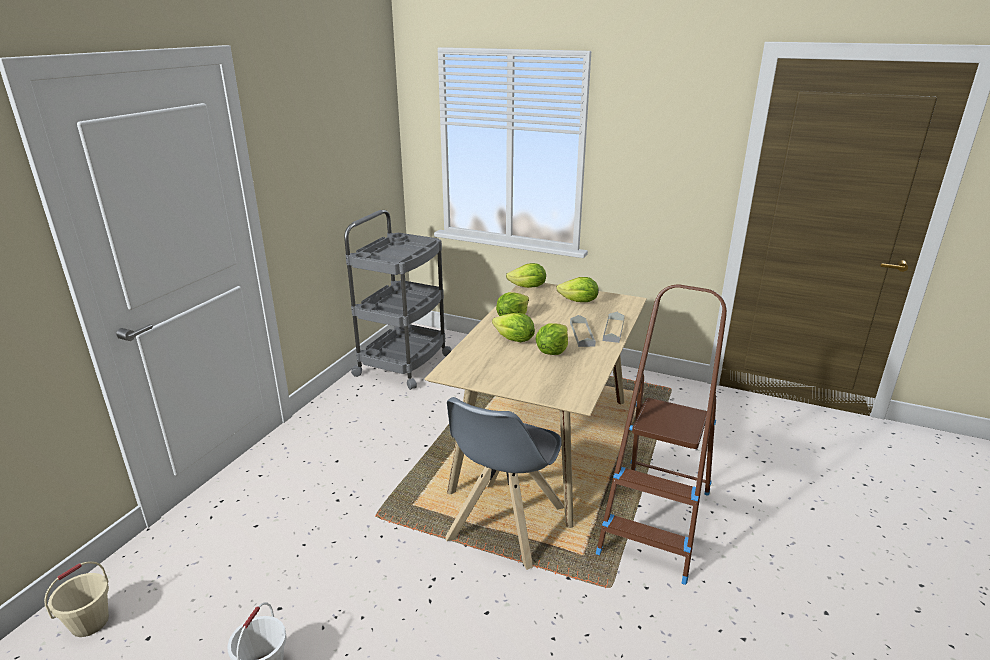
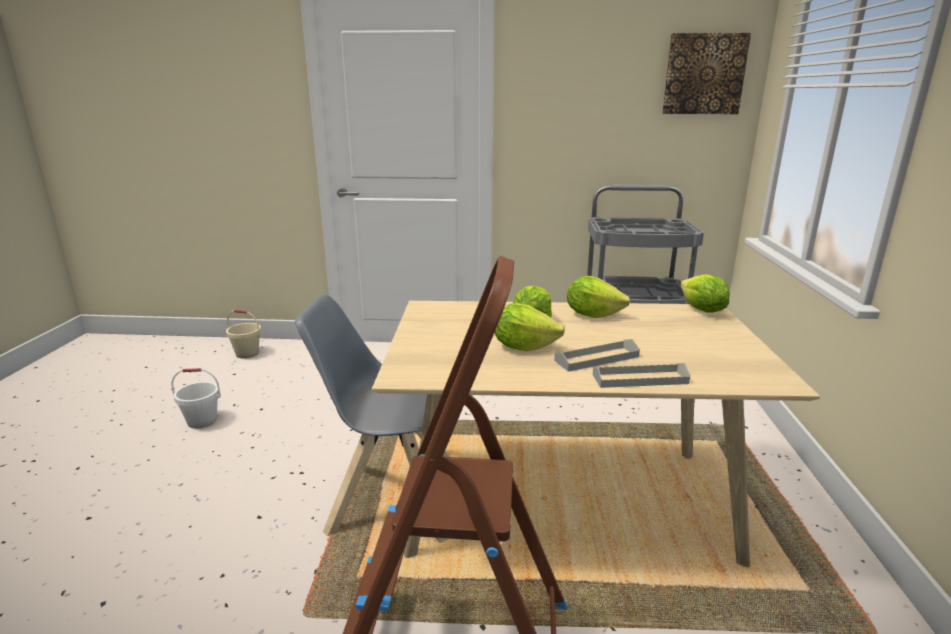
camera: 70 degrees right, 5 degrees down
lettuce [556,277,599,302] -> none
none -> picture [662,33,751,114]

